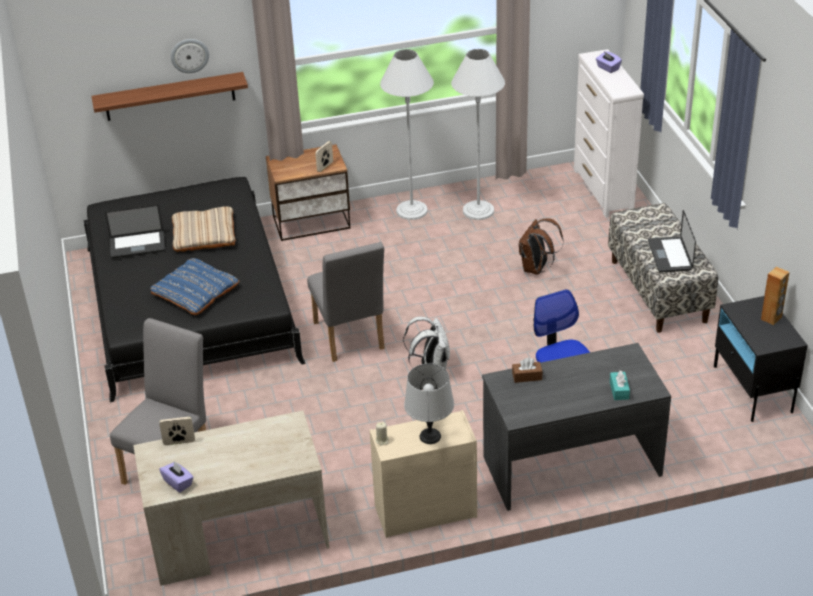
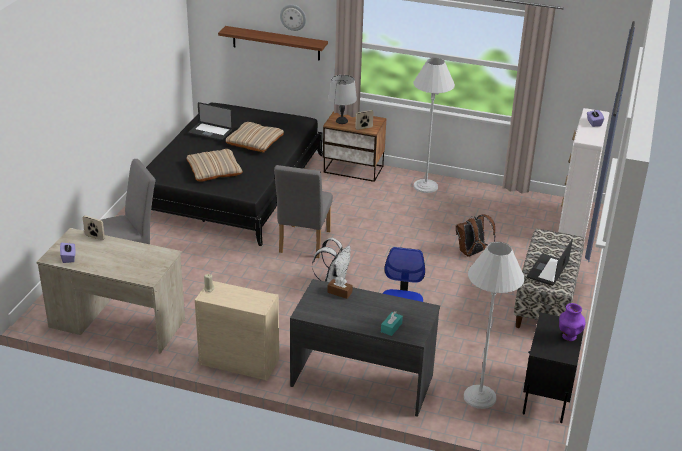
camera: 30 degrees right, 5 degrees down
blue pillow [150,258,239,315] -> beige pillow [187,149,243,181]
grey table lamp [404,364,454,444] -> grey table lamp moved to [328,75,357,124]
white floor lamp [451,49,505,220] -> white floor lamp moved to [464,242,524,409]
brown speaker [761,267,789,325] -> purple vase [559,303,585,341]

